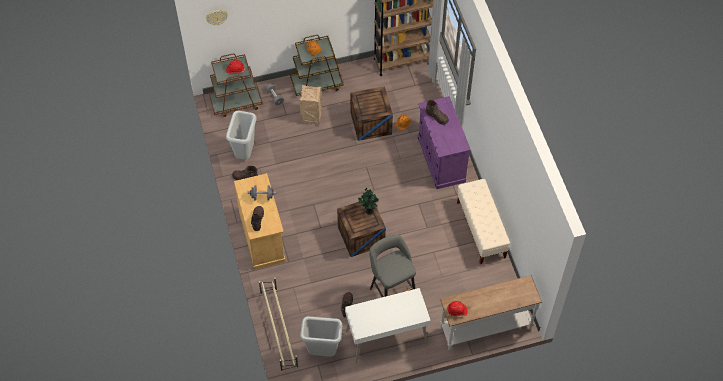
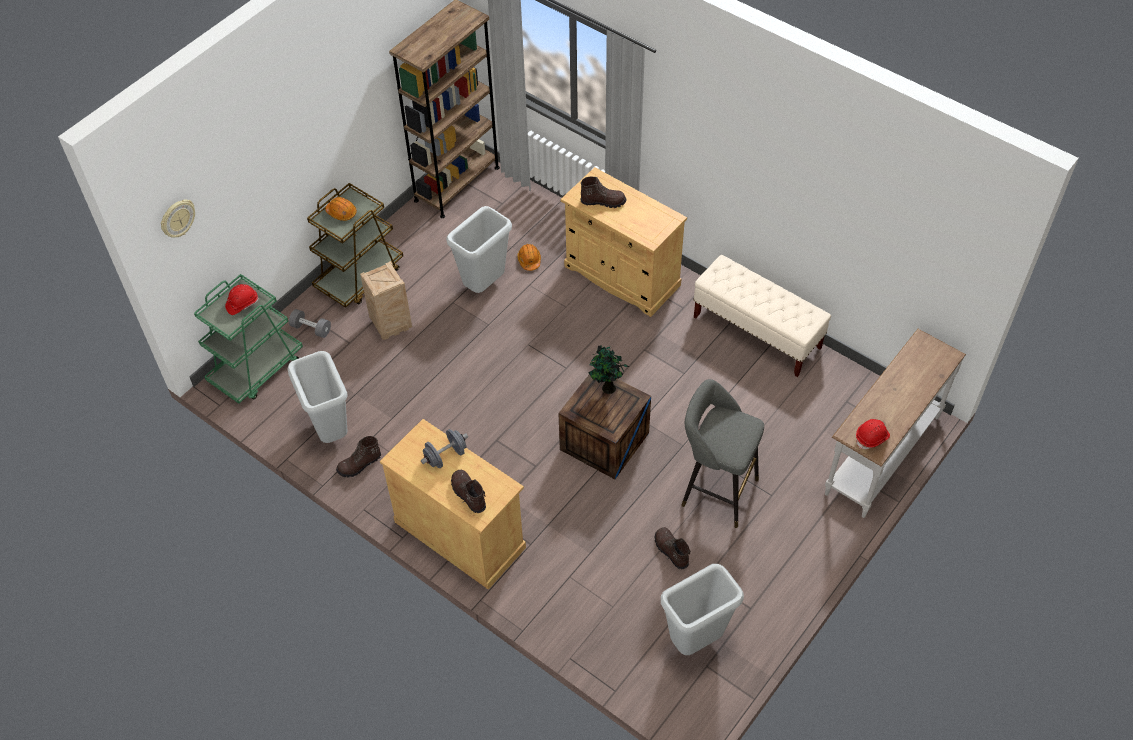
camera: 35 degrees left, 5 degrees down
brown cart [209,54,262,117] -> green cart [194,274,303,404]
beige shoe rack [259,277,298,372] -> none
white desk [345,288,431,364] -> none
crate [350,86,393,141] -> grey trash can [446,206,512,293]
purple cabinet [417,96,470,189] -> beige cabinet [561,167,687,317]

